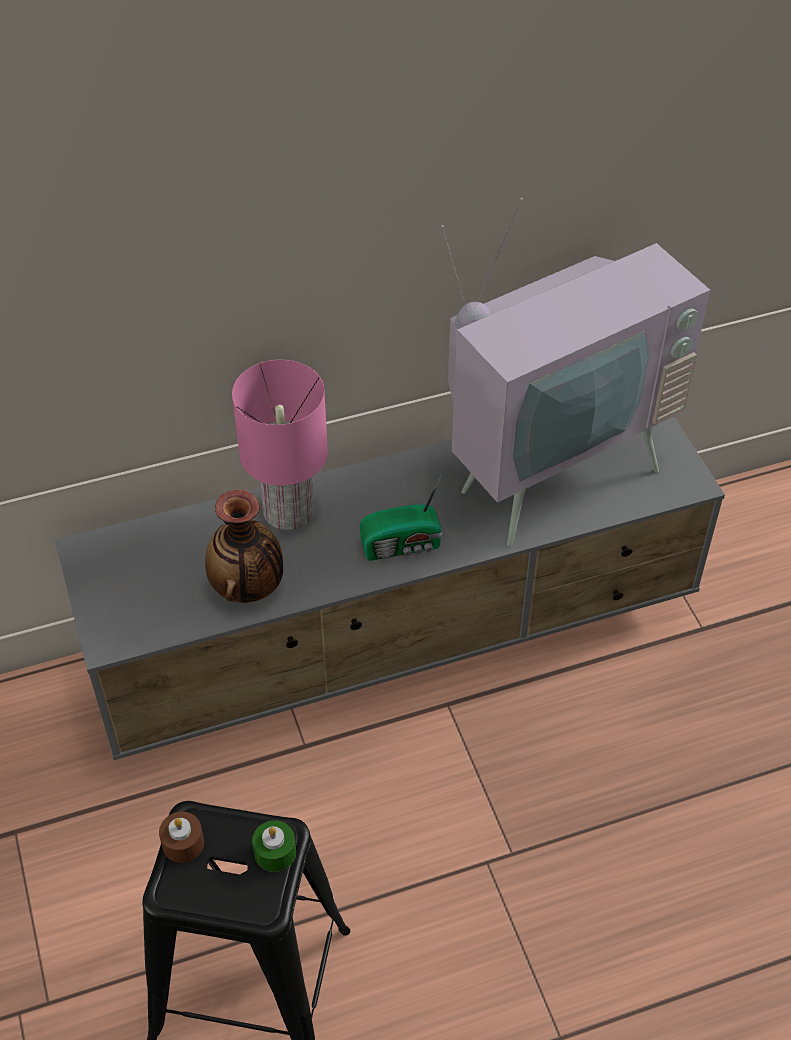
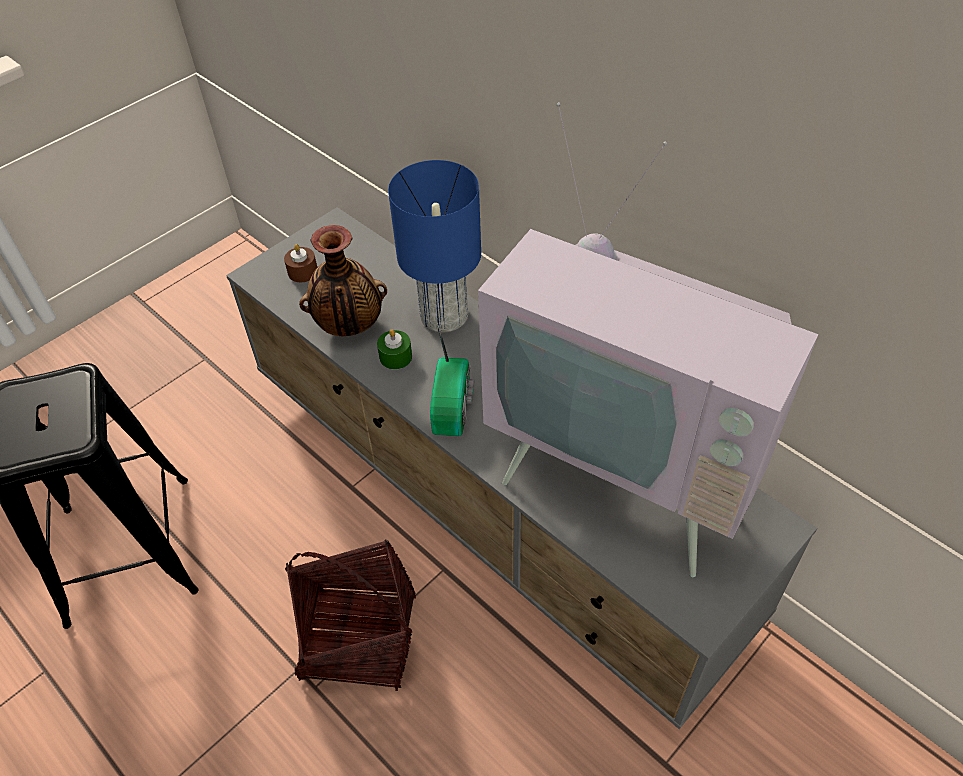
camera: 65 degrees right, 0 degrees up
brown candle [159,812,204,863] -> brown candle moved to [284,244,317,282]
pink table lamp [232,360,328,530] -> blue table lamp [388,160,481,333]
green candle [252,820,296,872] -> green candle moved to [377,329,412,369]
radio [360,475,443,561] -> radio turned 135 degrees counterclockwise [430,321,474,436]
none -> basket [285,539,416,691]

